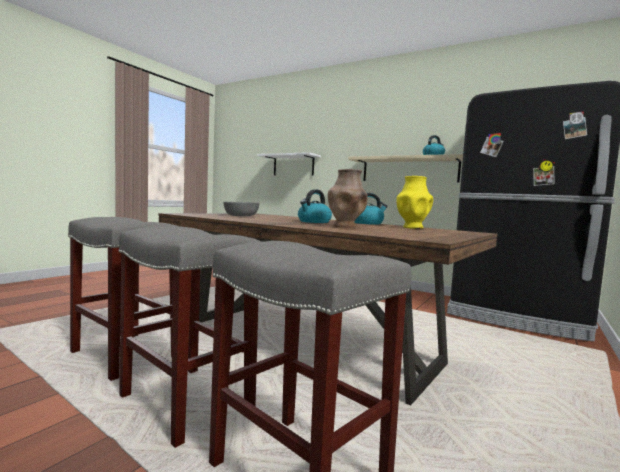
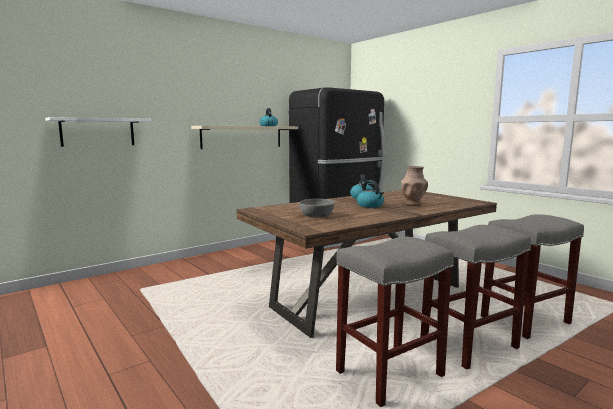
camera: 70 degrees left, 5 degrees up
yellow vase [396,176,433,229] -> none

